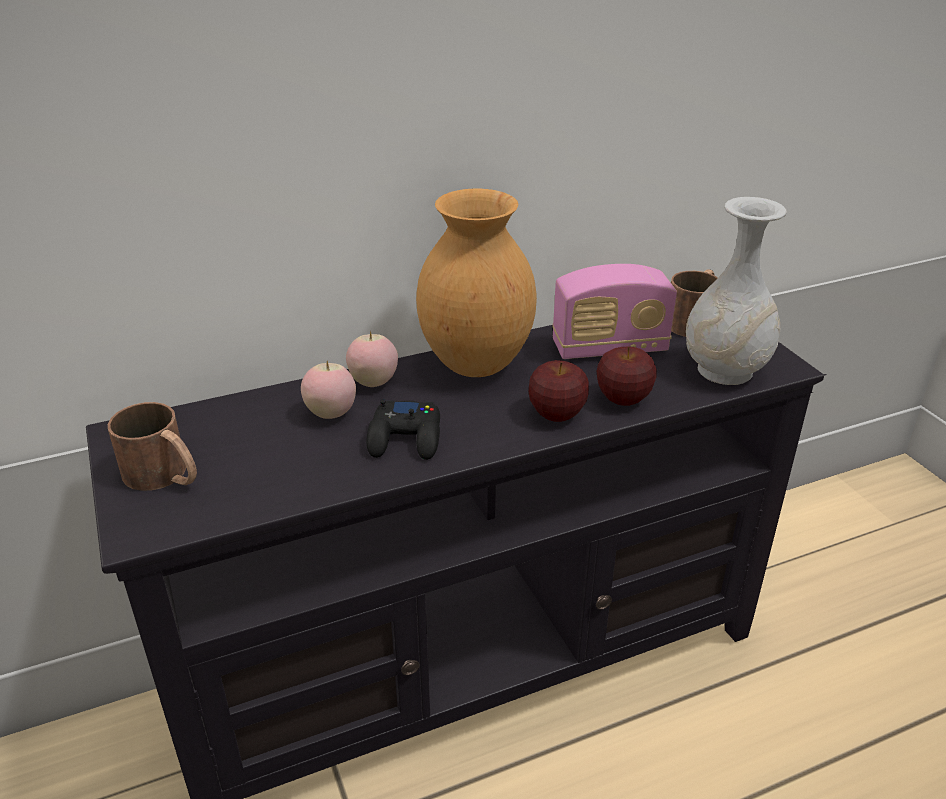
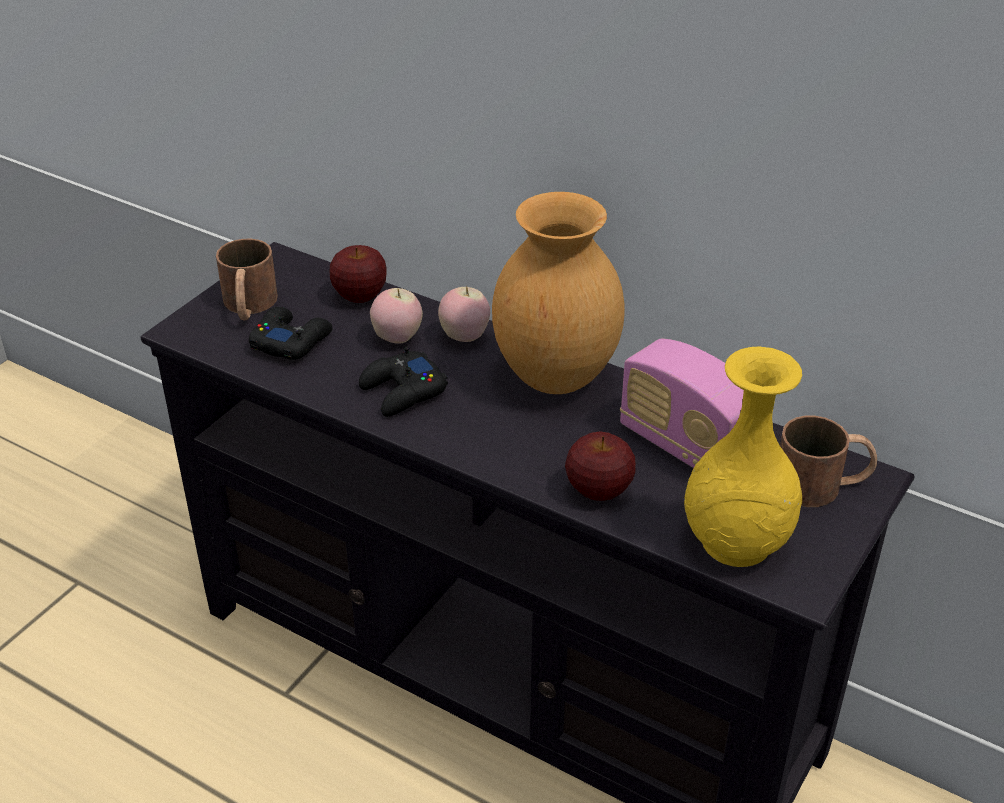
camera: 55 degrees right, 5 degrees up
apple [529,360,589,422] -> apple moved to [330,245,386,303]
white vase [686,197,787,385] -> yellow vase [684,347,802,567]
none -> black game controller [249,307,333,360]

